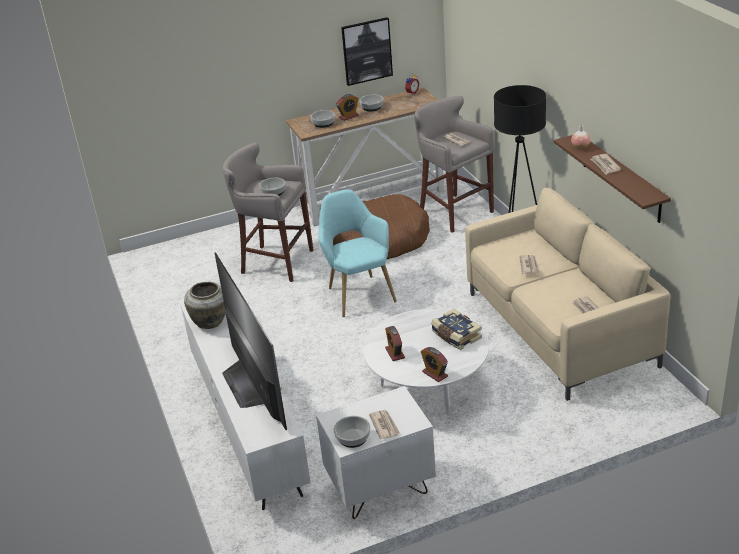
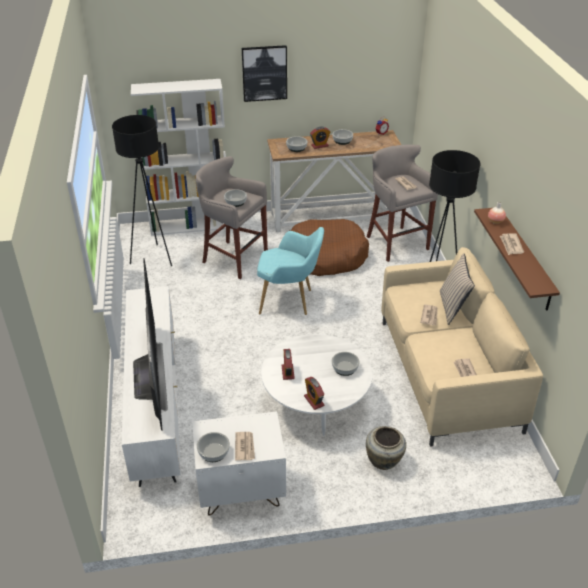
camera: 10 degrees right, 5 degrees up
beige vase [184,282,226,329] -> beige vase moved to [366,426,406,470]
turquoise armchair [318,189,397,317] -> turquoise armchair turned 105 degrees clockwise [257,227,324,315]
picture [341,17,393,86] -> picture moved to [242,45,287,102]
book [431,309,482,350] -> bowl [332,352,360,376]
none -> black floor lamp [112,115,172,266]
none -> white bookcase [131,79,226,236]
none -> beige pillow [440,253,475,325]

